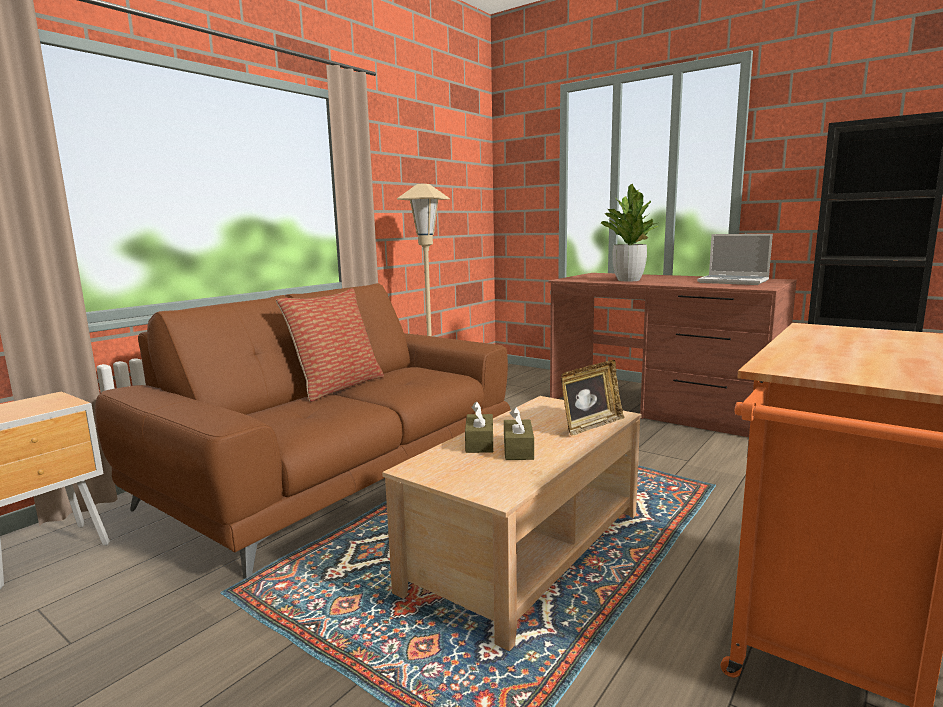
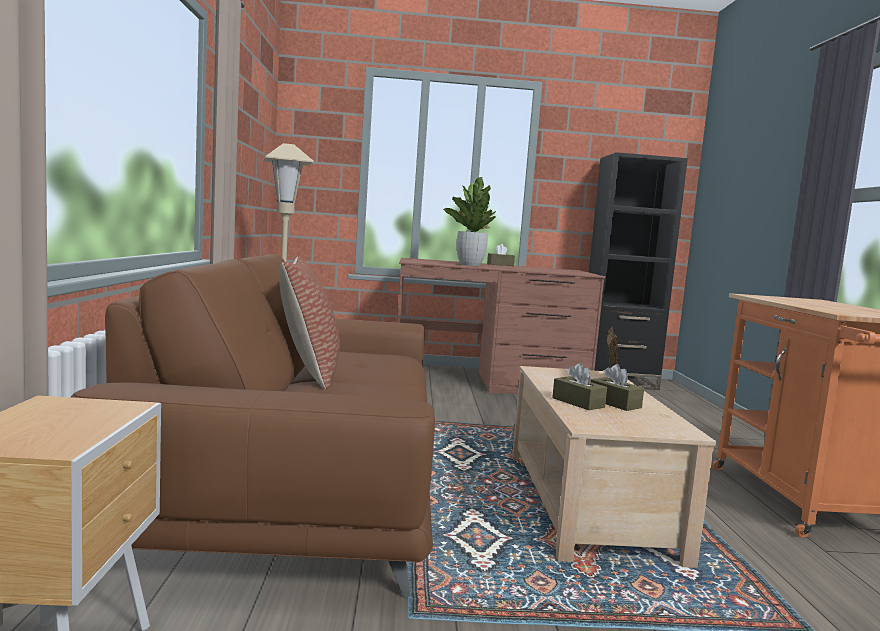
camera: 40 degrees left, 5 degrees down
laptop [697,234,773,285] -> none
none -> brown tissue box [487,244,515,266]

